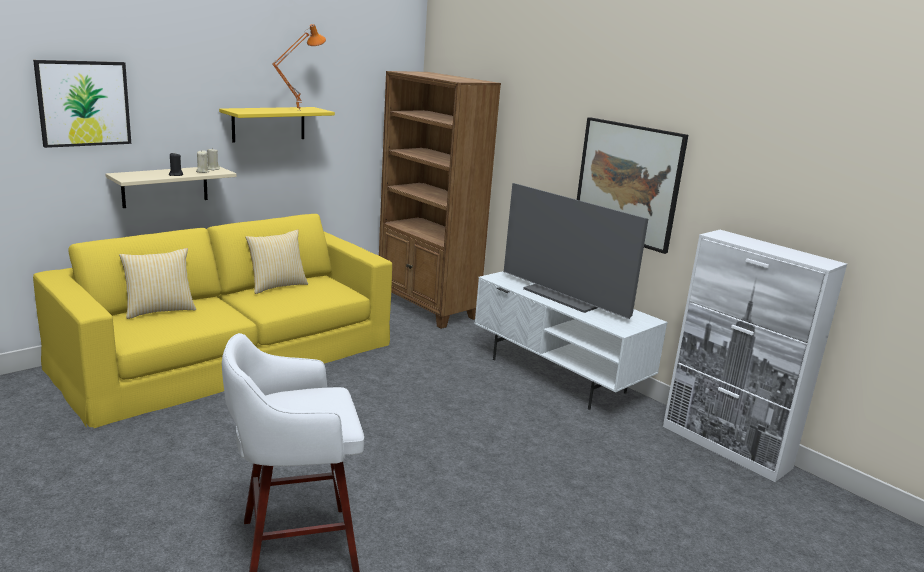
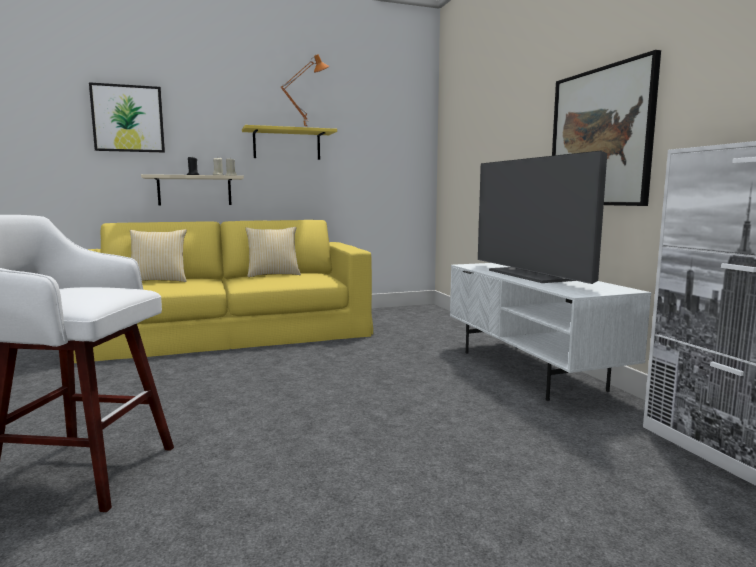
camera: 25 degrees right, 10 degrees down
brown bookcase [379,71,501,329] -> none

